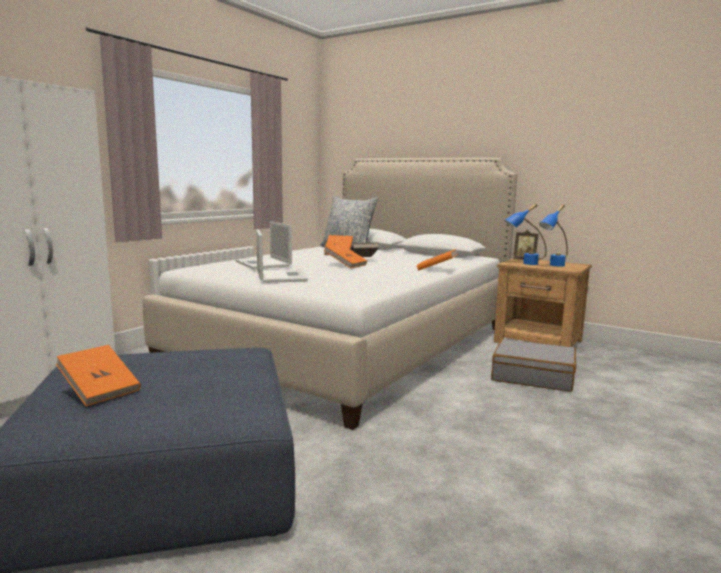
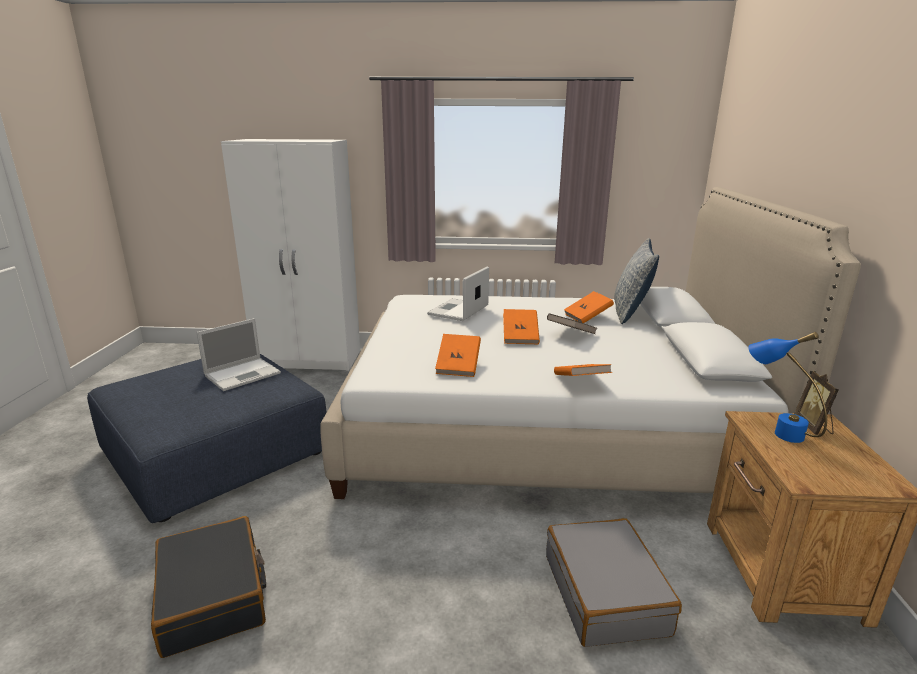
camera: 60 degrees right, 10 degrees up
orange book [56,345,141,406] -> orange book moved to [435,334,481,377]
laptop [256,229,308,283] -> laptop moved to [196,318,281,391]
blue table lamp [539,204,568,267] -> none
none -> black suitcase [151,516,266,658]

